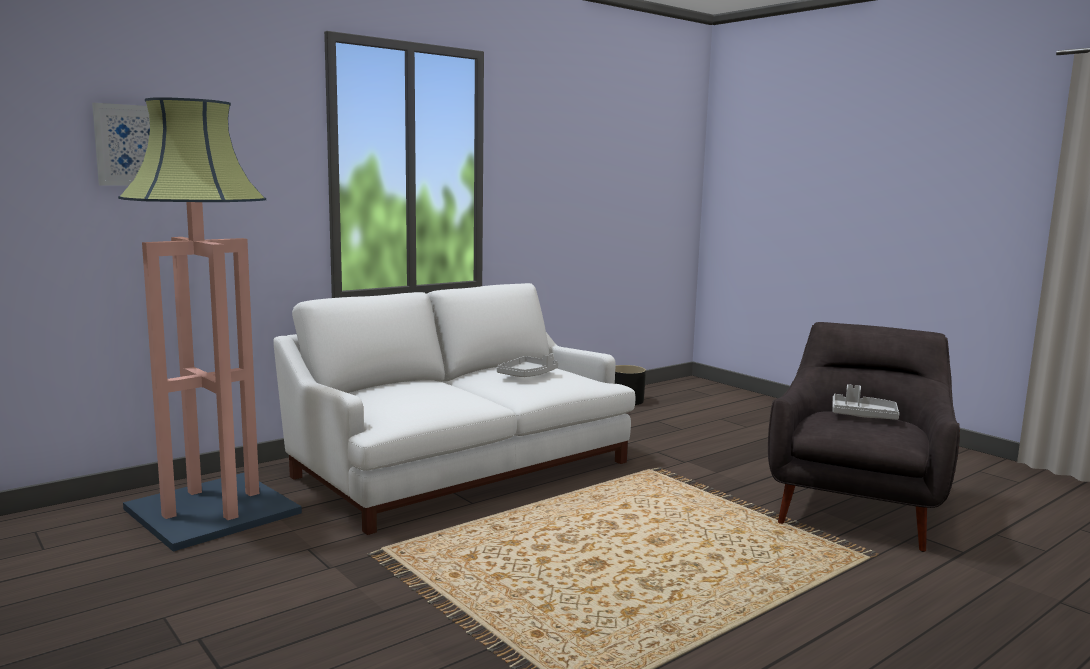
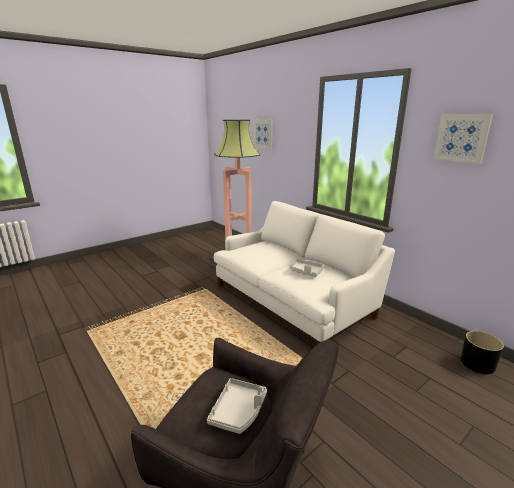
camera: 90 degrees right, 10 degrees up
none -> picture [433,114,493,164]

